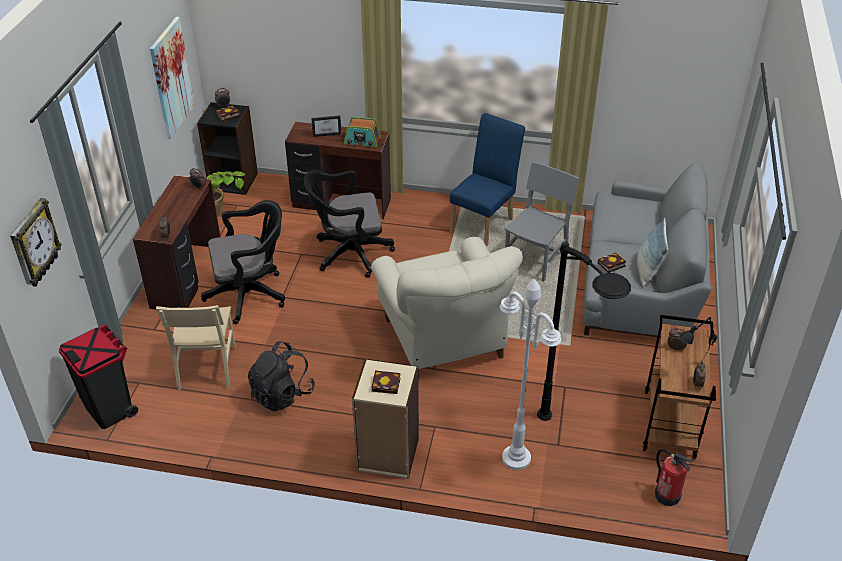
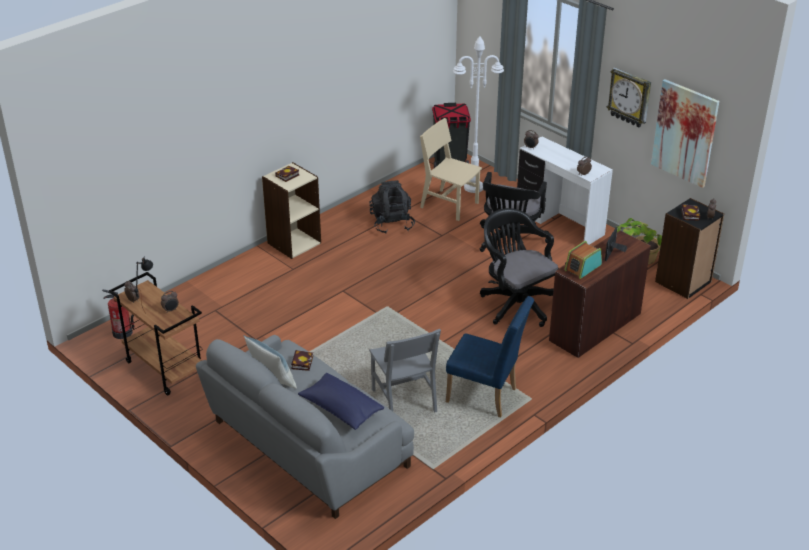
camera: 125 degrees right, 5 degrees down
wall clock [10,198,62,287] -> wall clock moved to [607,67,651,128]
brown desk [133,175,220,310] -> white desk [517,136,613,245]
black office chair [304,170,395,278] -> black office chair turned 60 degrees counterclockwise [480,208,559,327]
beige armchair [371,237,523,369] -> none
blue chair [450,113,525,246] -> blue chair turned 45 degrees counterclockwise [446,296,534,418]
white floor lamp [500,279,561,470] -> white floor lamp moved to [453,36,504,193]
black floor lamp [537,242,631,421] -> none
none -> blue pillow [298,373,384,430]

